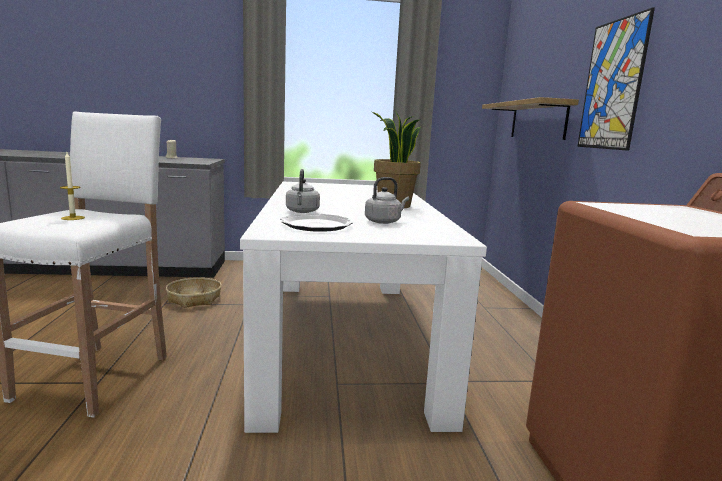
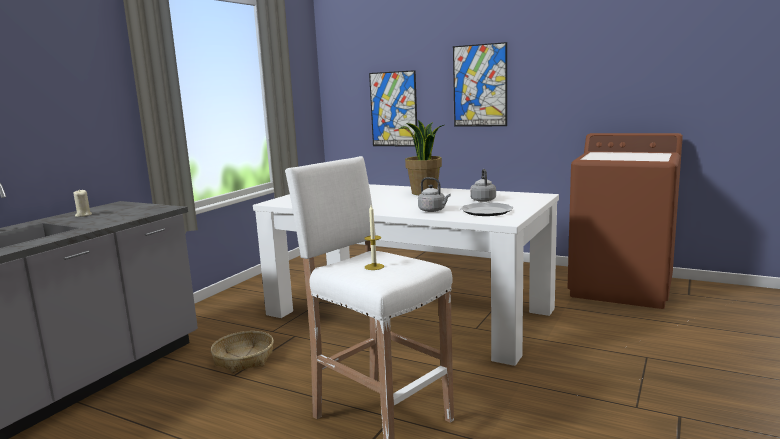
camera: 55 degrees left, 0 degrees up
shelf [482,97,579,140] -> picture [369,70,417,147]

